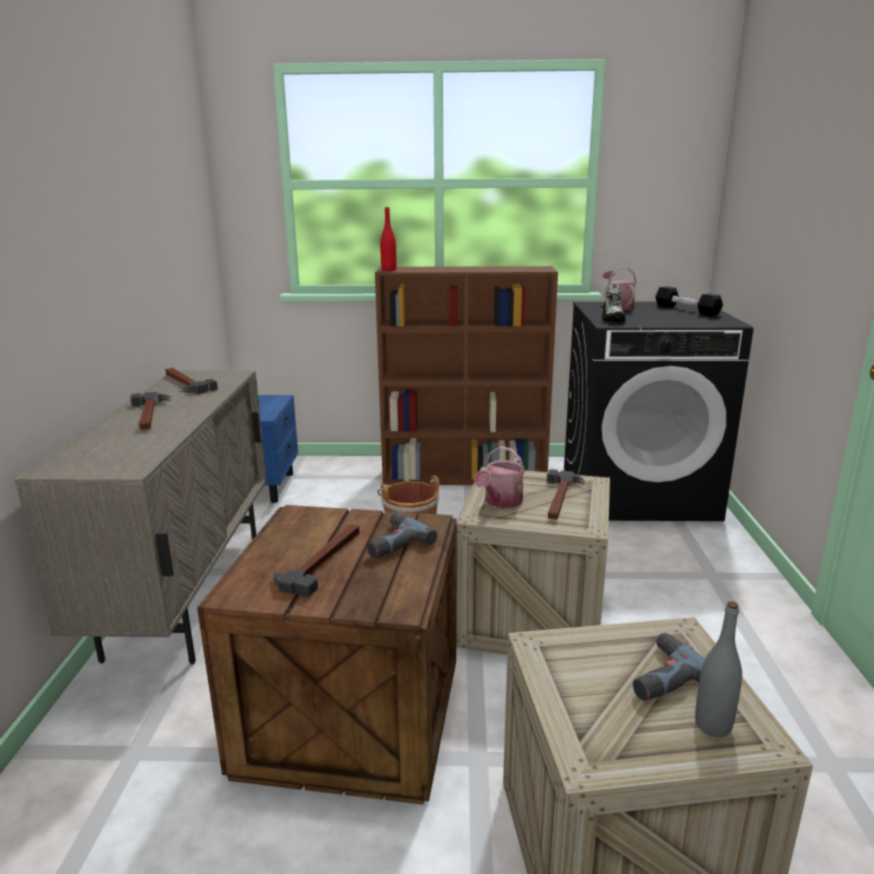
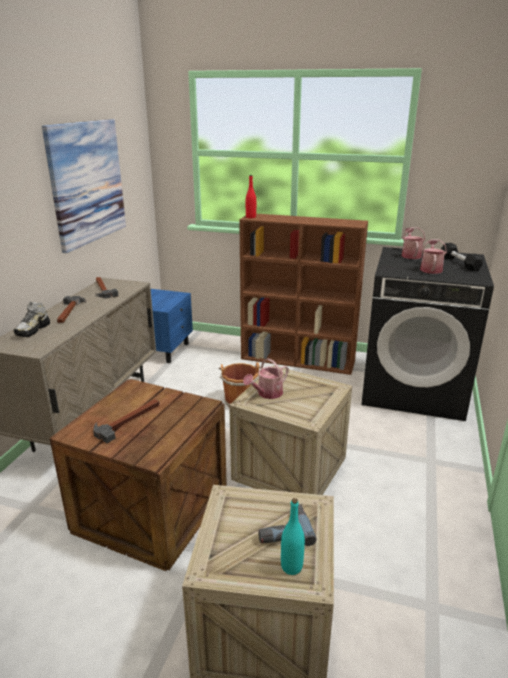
camera: 15 degrees right, 5 degrees up
power drill [367,512,437,558] -> none
hammer [547,469,585,520] -> none
shoe [602,284,626,322] -> shoe moved to [14,302,50,337]
grey bottle [695,601,742,737] -> turquoise bottle [281,498,305,575]
none -> picture [42,119,126,253]
none -> watering can [420,239,447,274]

